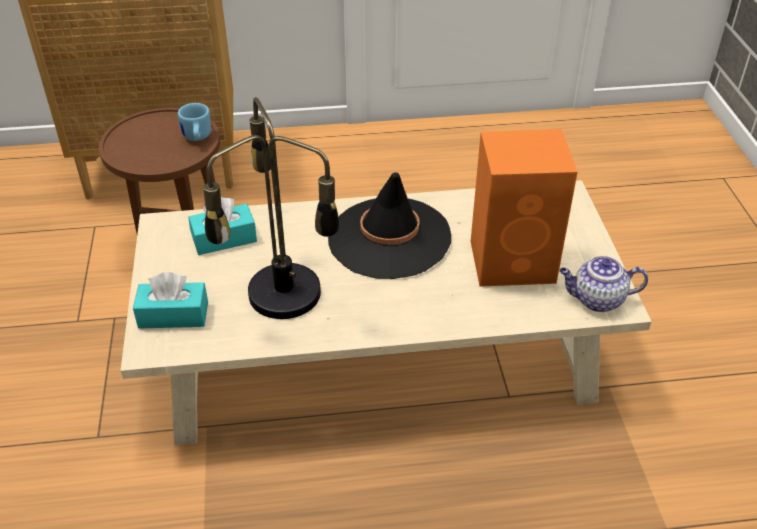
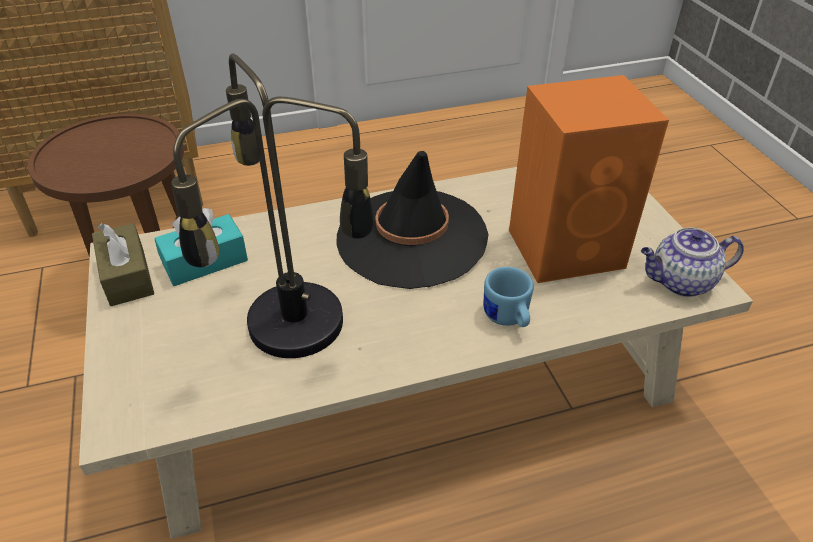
camera: 10 degrees left, 0 degrees up
turquoise tissue box [133,272,208,329] -> none
blue mug [178,103,211,141] -> blue mug moved to [484,267,534,327]
none -> brown tissue box [92,223,154,306]

